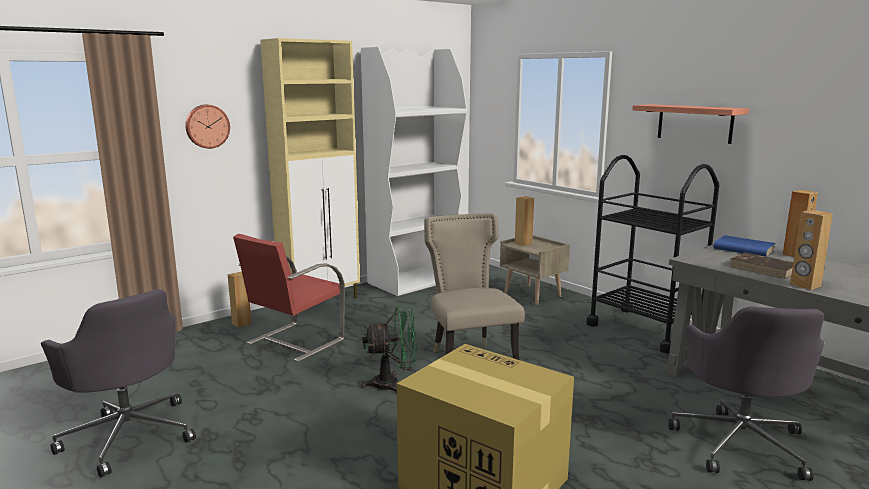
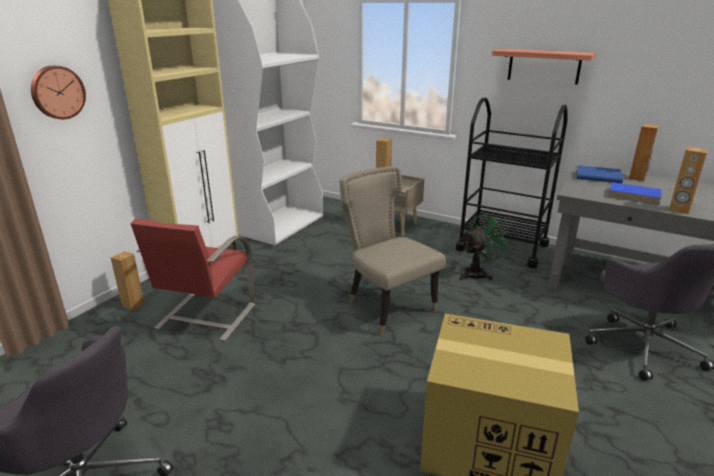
camera: 20 degrees left, 10 degrees up
green fan [361,307,417,394] -> green fan moved to [460,213,511,280]
brown book [729,252,793,279] -> blue book [608,182,662,205]

